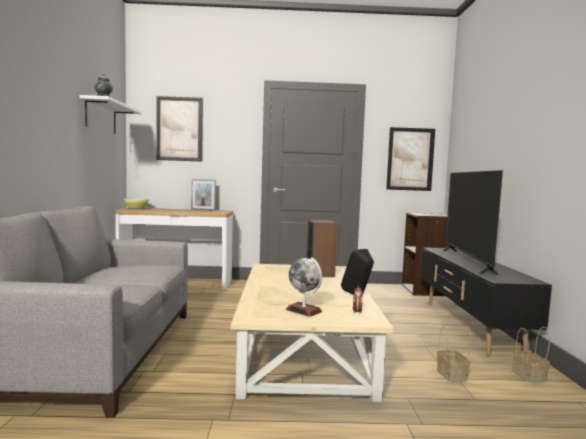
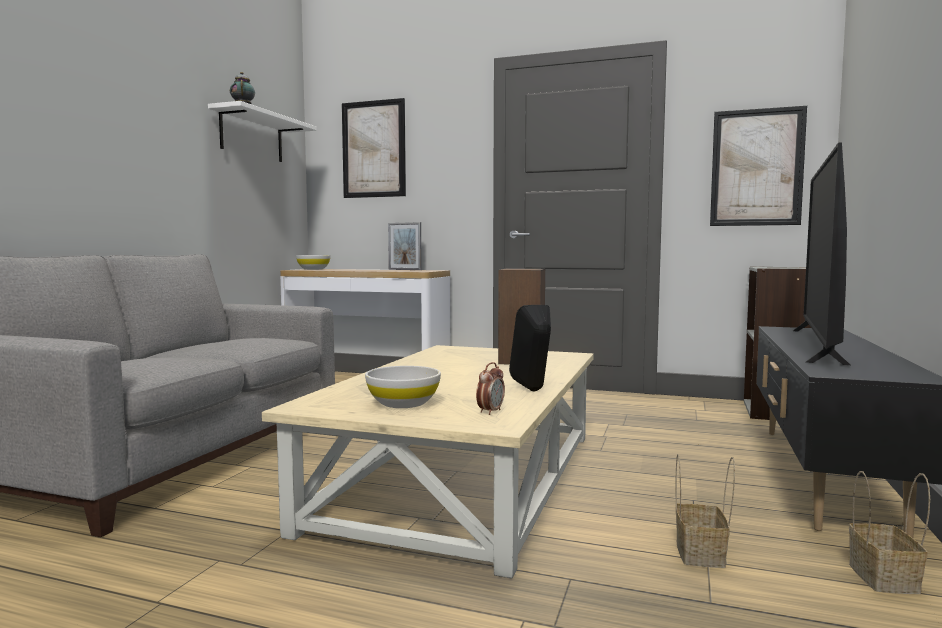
camera: 20 degrees right, 0 degrees up
globe [286,257,322,317] -> white bowl [365,366,441,408]

